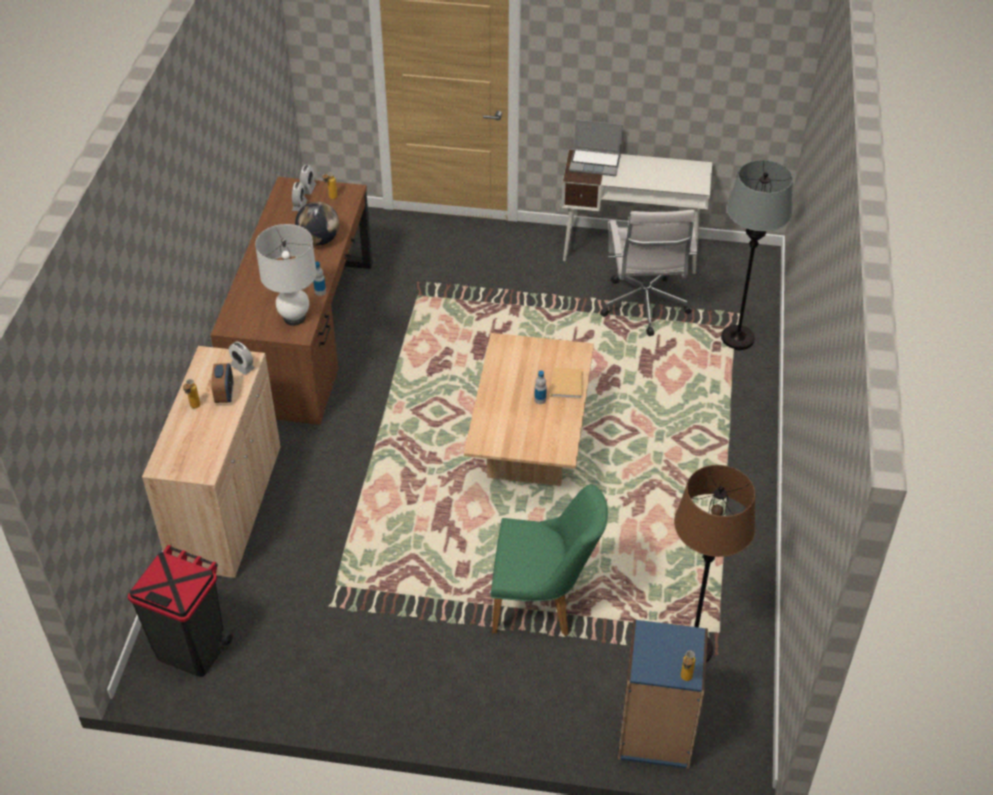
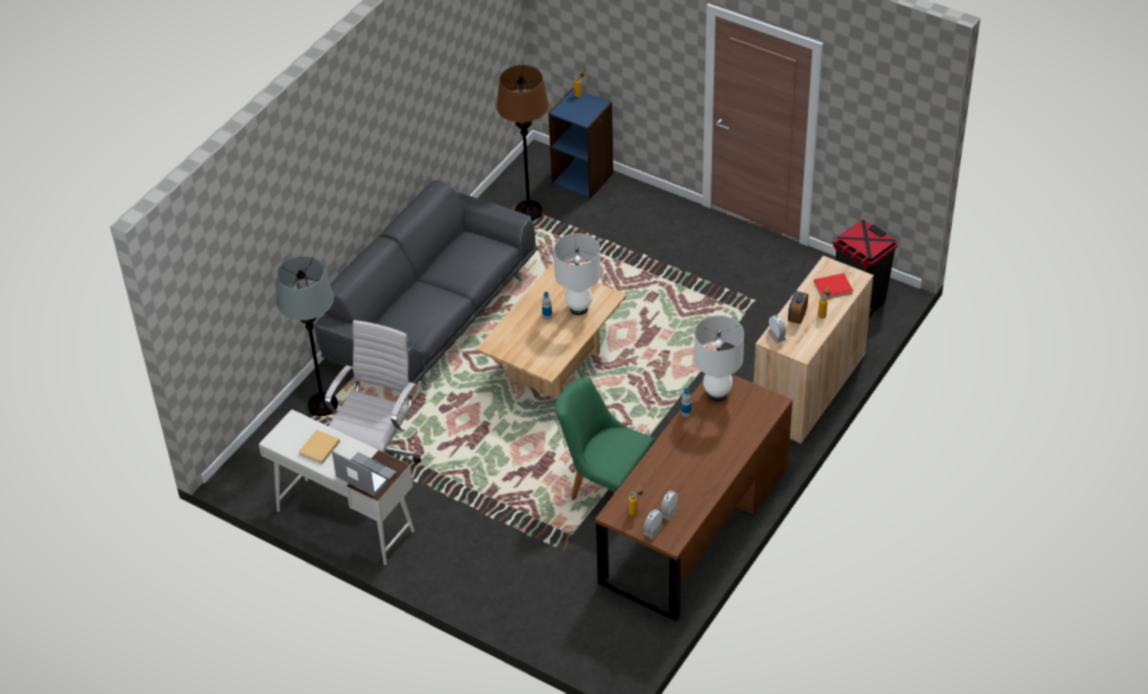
camera: 155 degrees left, 0 degrees up
globe [295,201,339,245] -> none
green chair [490,484,608,636] -> green chair moved to [555,377,655,500]
beige book [551,367,583,399] -> beige book moved to [298,430,340,464]
none -> grey sofa [315,180,538,386]
none -> white table lamp [554,233,601,315]
none -> red book [814,273,853,299]

